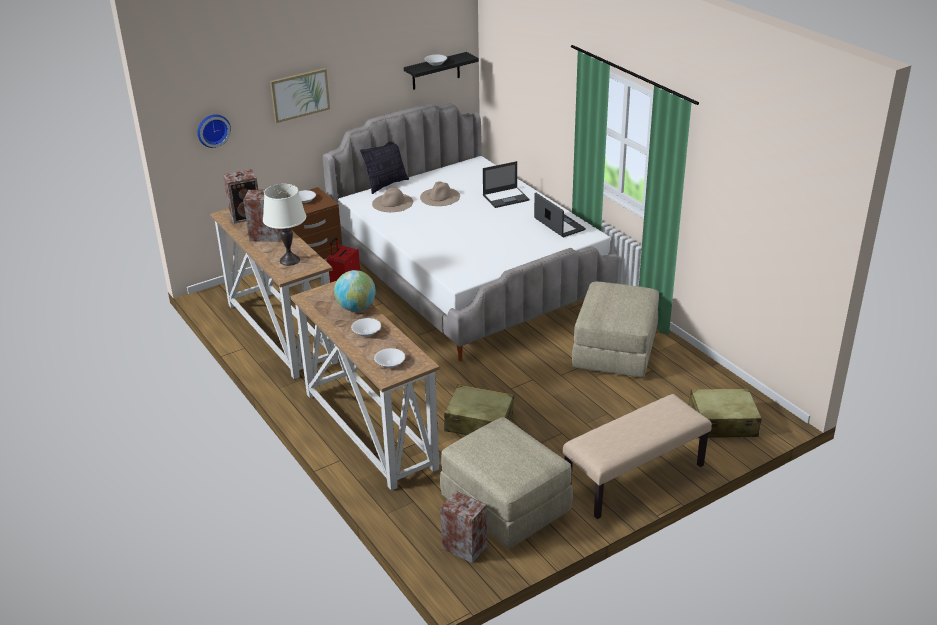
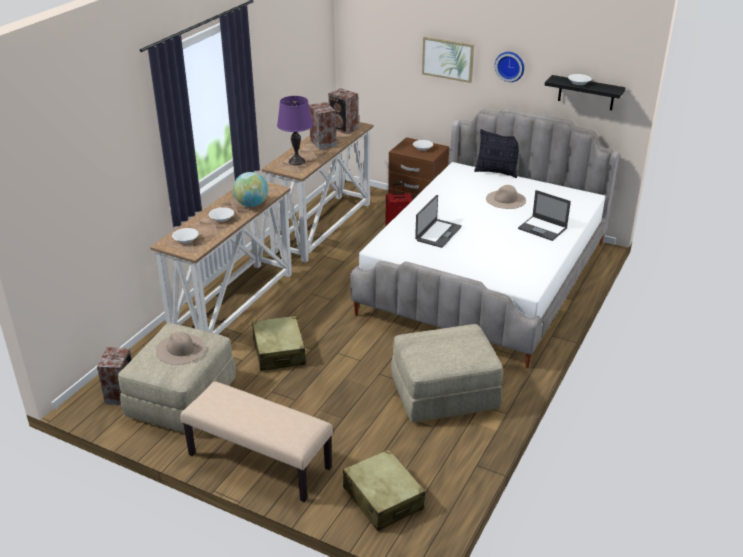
camera: 60 degrees right, 0 degrees up
wall clock [197,114,231,148] -> wall clock moved to [495,52,524,82]
white table lamp [263,184,306,266] -> purple table lamp [277,96,313,165]
beige hat [372,187,413,212] -> beige hat moved to [156,332,206,365]
laptop [534,193,586,237] -> laptop moved to [415,195,462,248]

